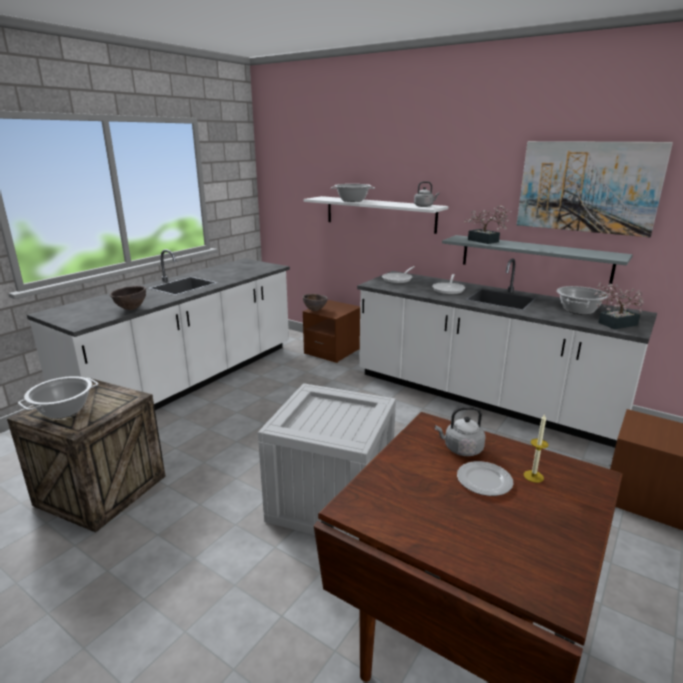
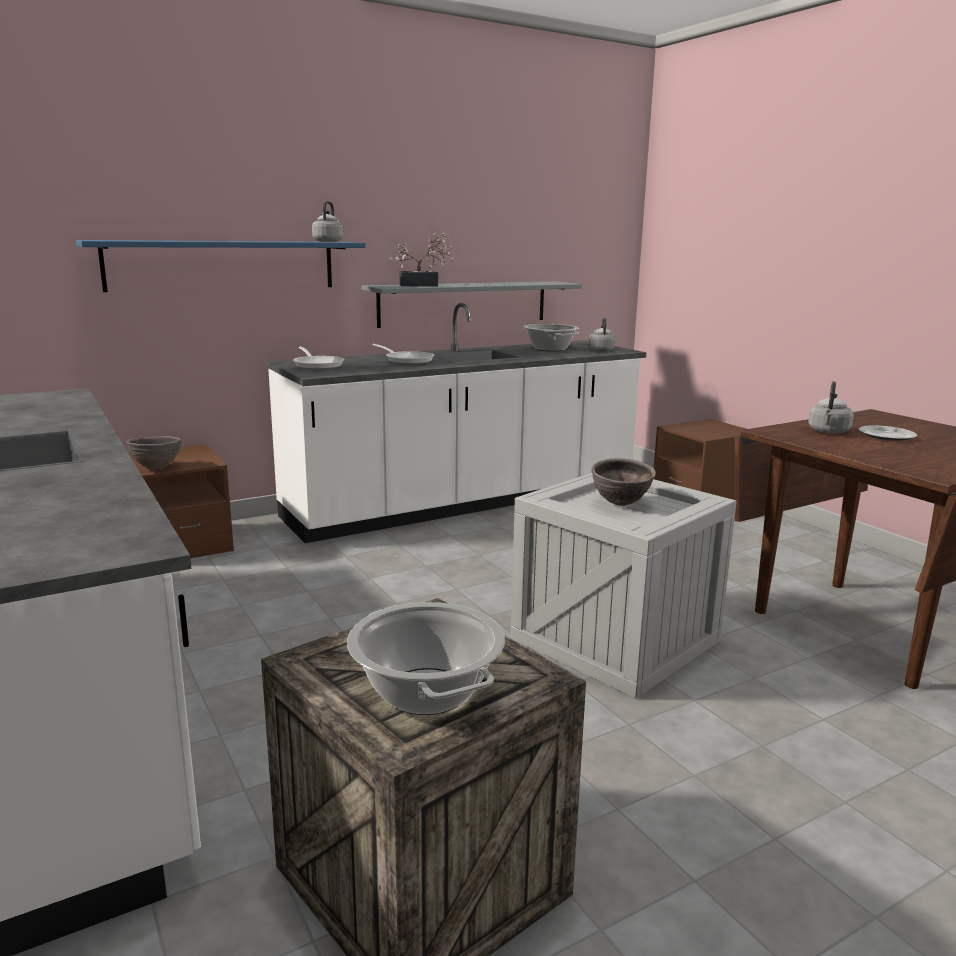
camera: 65 degrees left, 5 degrees down
brown bowl [110,286,146,310] -> brown bowl moved to [592,458,656,506]
white shelf [303,196,449,234] -> blue shelf [76,240,366,292]
cooking pot [331,184,375,202] -> none
picture [517,141,673,237] -> none
candle [524,414,549,483] -> none
potted plant [594,282,644,329] -> grey kettle [588,317,616,352]

